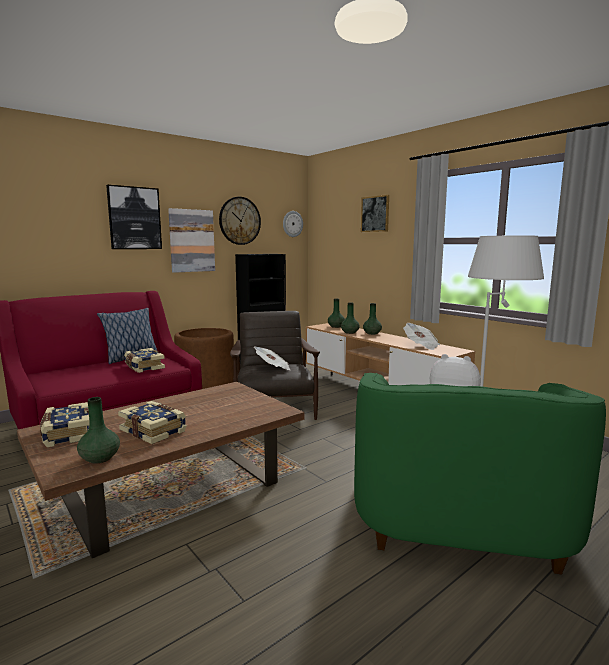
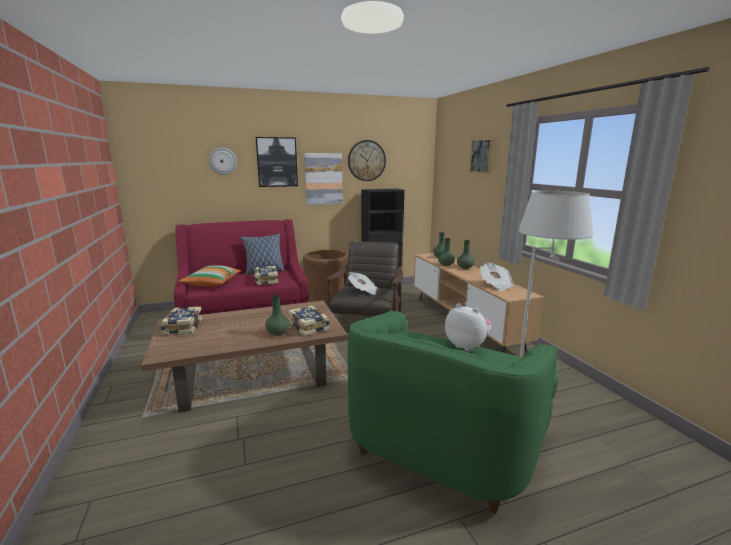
camera: 20 degrees right, 5 degrees up
green vase [77,397,120,464] -> green vase moved to [265,295,290,336]
book [118,401,187,444] -> book moved to [288,306,330,336]
wall clock [283,211,303,237] -> wall clock moved to [209,147,237,175]
none -> pillow [179,265,241,286]

